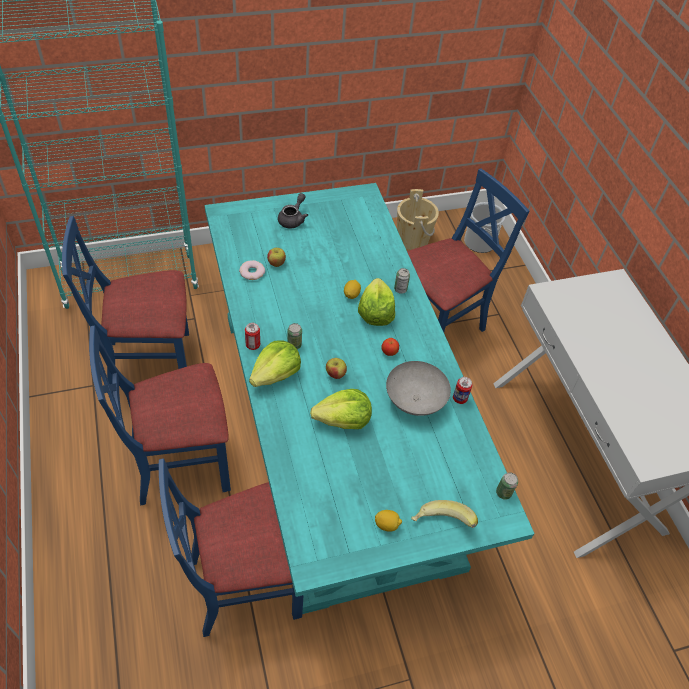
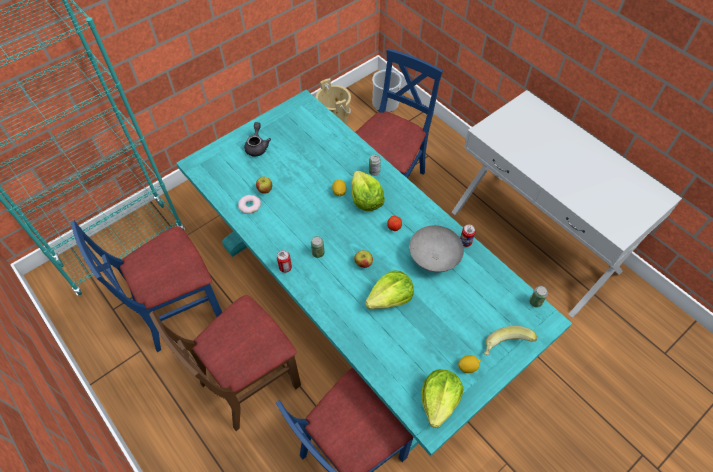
camera: 20 degrees left, 5 degrees up
blue chair [89,325,231,506] -> brown chair [149,295,301,431]
lettuce [249,340,301,387] -> lettuce moved to [421,369,463,428]

